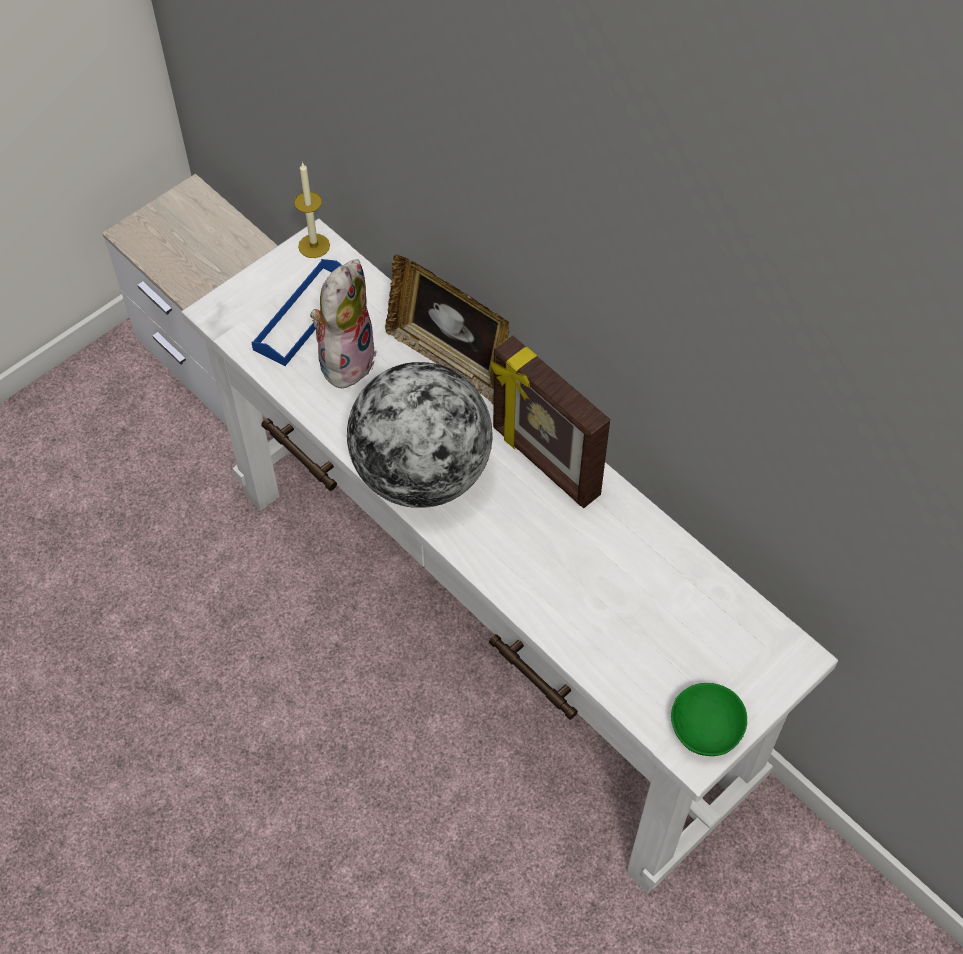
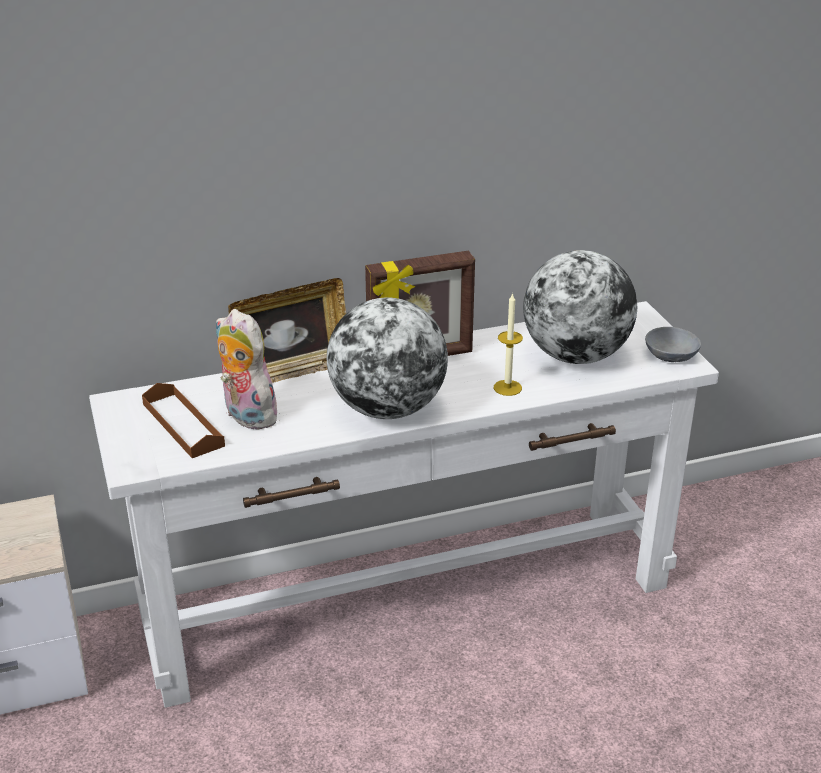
camera: 65 degrees left, 25 degrees down
blue tray [251,259,343,366] -> brown tray [142,383,225,458]
candle [294,162,330,258] -> candle moved to [494,293,523,396]
green bowl [671,683,747,756] -> grey bowl [645,327,701,362]
none -> globe [523,250,637,364]

